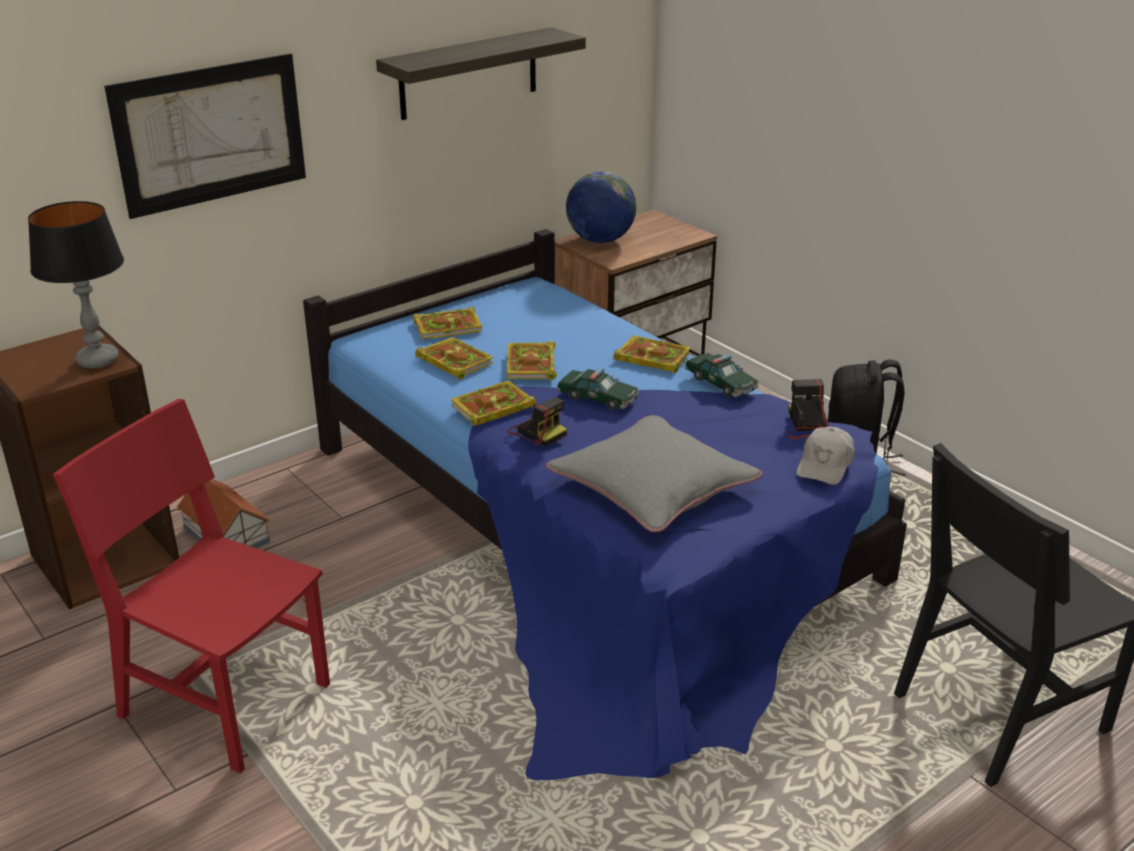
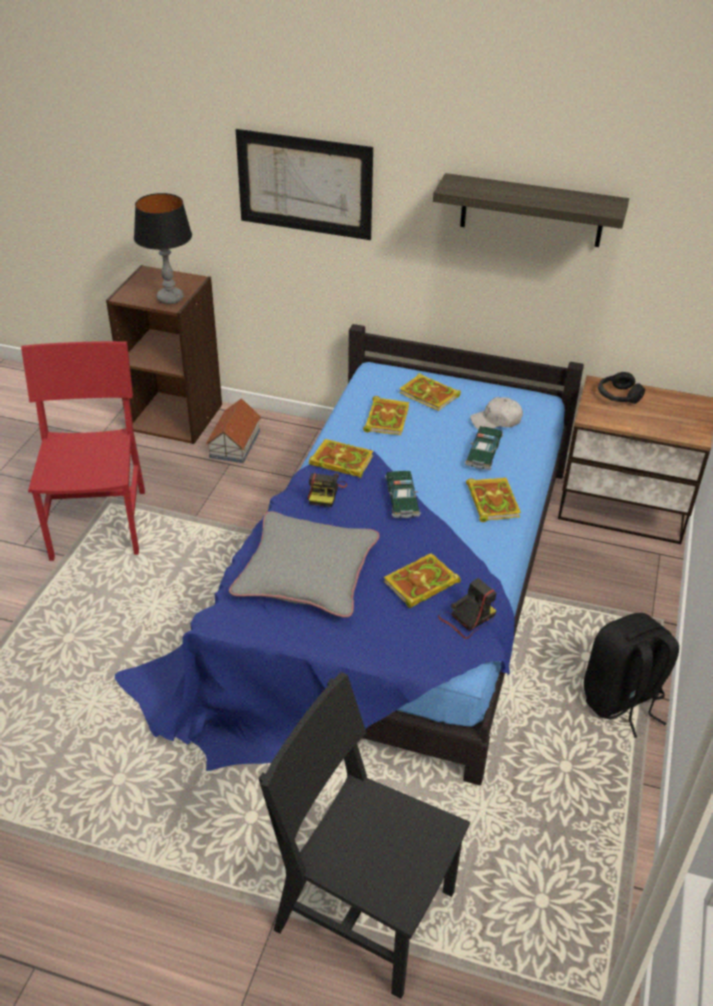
camera: 55 degrees right, 10 degrees up
book [507,341,557,380] -> book moved to [384,553,461,608]
globe [566,172,636,243] -> black headphones [598,372,645,404]
toy car [684,353,759,397] -> toy car moved to [465,426,503,470]
white cap [797,427,855,485] -> white cap moved to [470,397,523,429]

